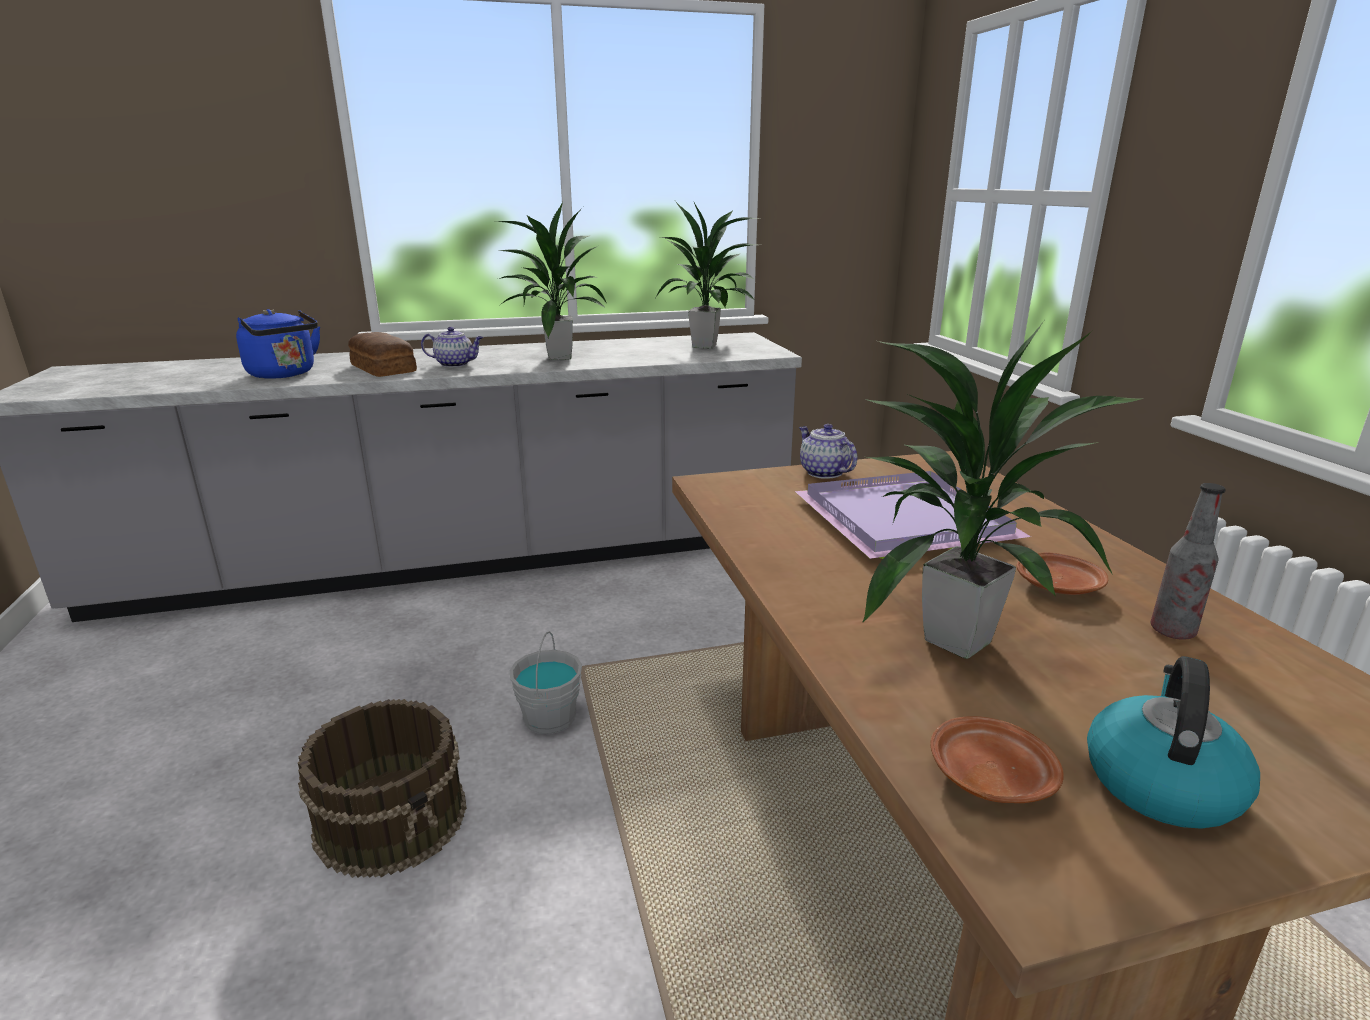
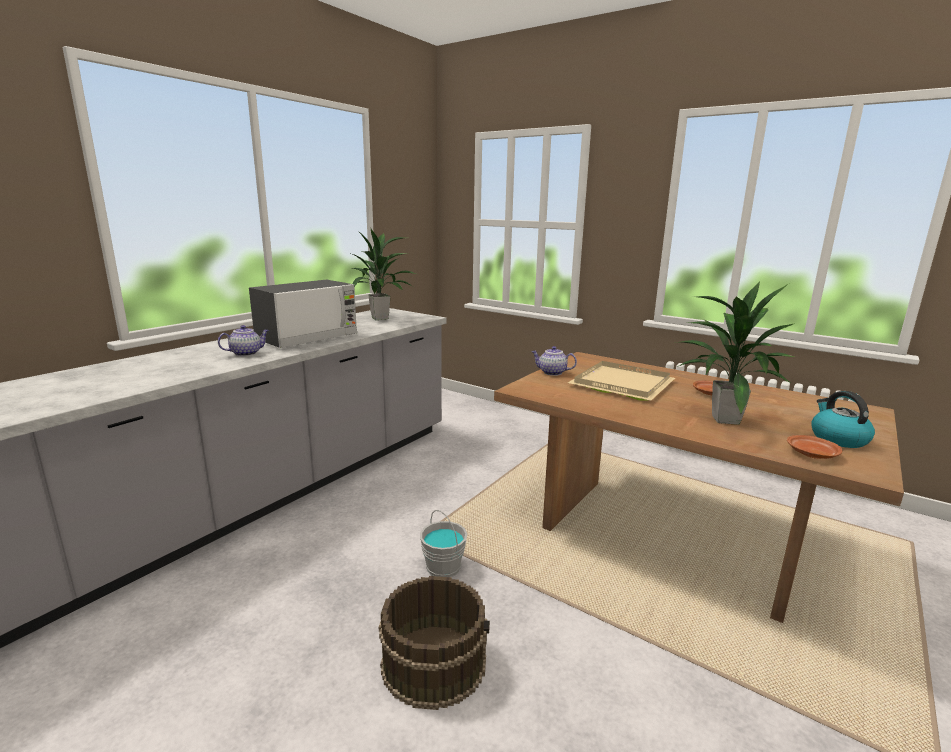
camera: 40 degrees left, 5 degrees down
blue kettle [236,309,320,379] -> none
bread [348,332,417,377] -> none
potted plant [492,202,608,360] -> microwave [249,280,357,348]
purple tray [795,471,1031,559] -> beige tray [568,361,675,401]
bottle [1151,483,1226,640] -> none

